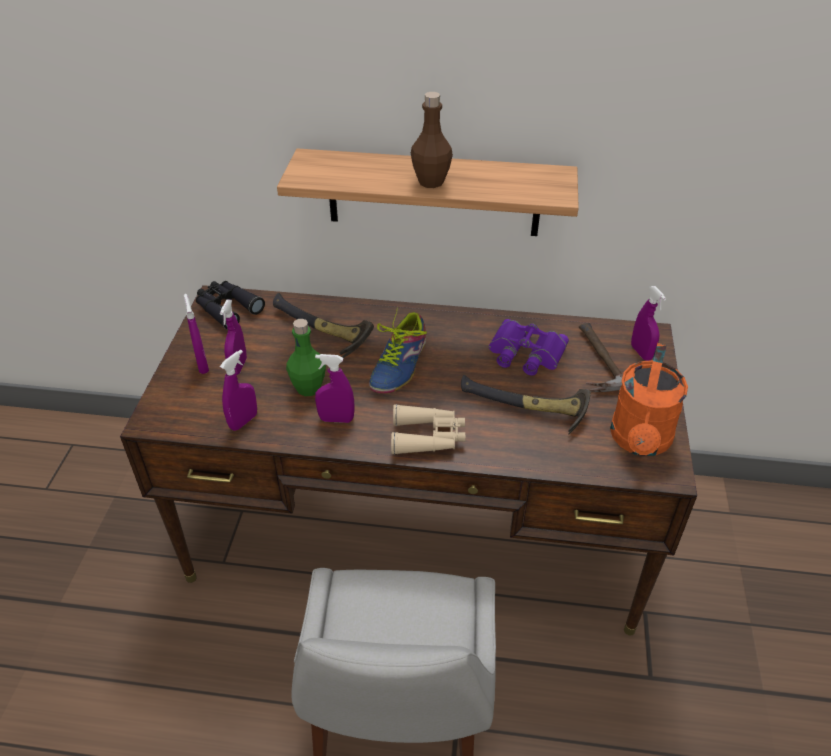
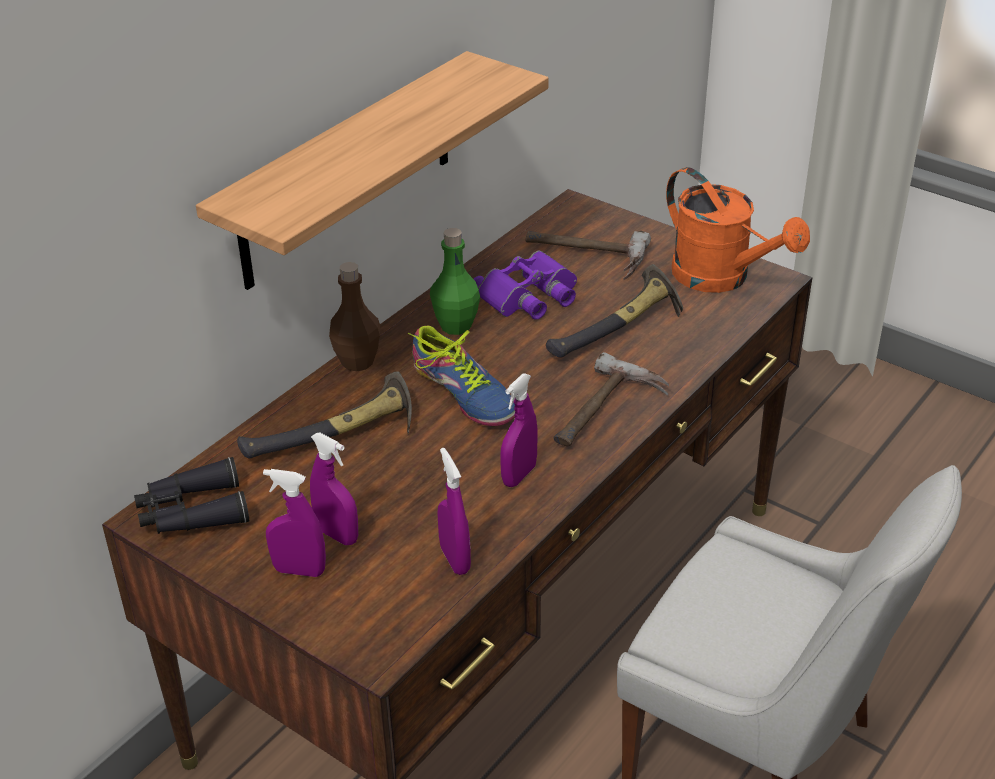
camera: 60 degrees left, 5 degrees down
green bottle [286,319,326,396] -> green bottle moved to [430,228,480,335]
beige binoculars [391,404,465,455] -> hammer [553,352,669,446]
brown bottle [411,92,453,188] -> brown bottle moved to [329,262,380,371]
purple spray bottle [631,286,666,361] -> none

